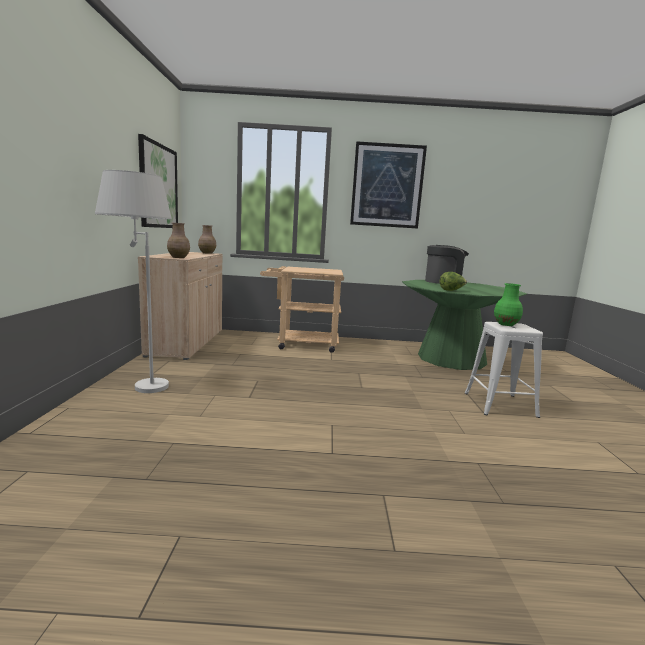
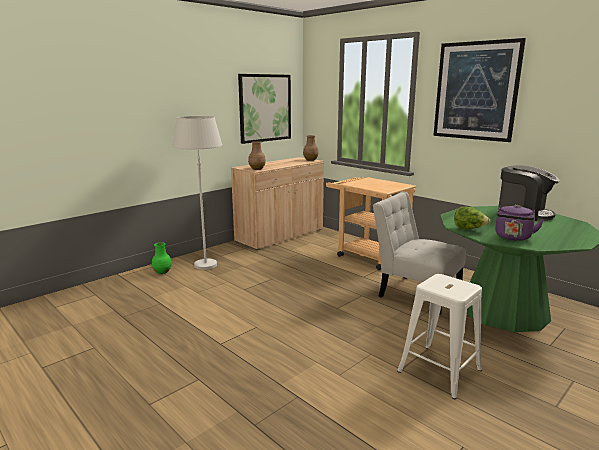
camera: 45 degrees right, 5 degrees up
green vase [494,283,523,326] -> green vase moved to [152,242,172,274]
none -> white chair [373,192,466,315]
none -> purple kettle [495,205,544,241]

